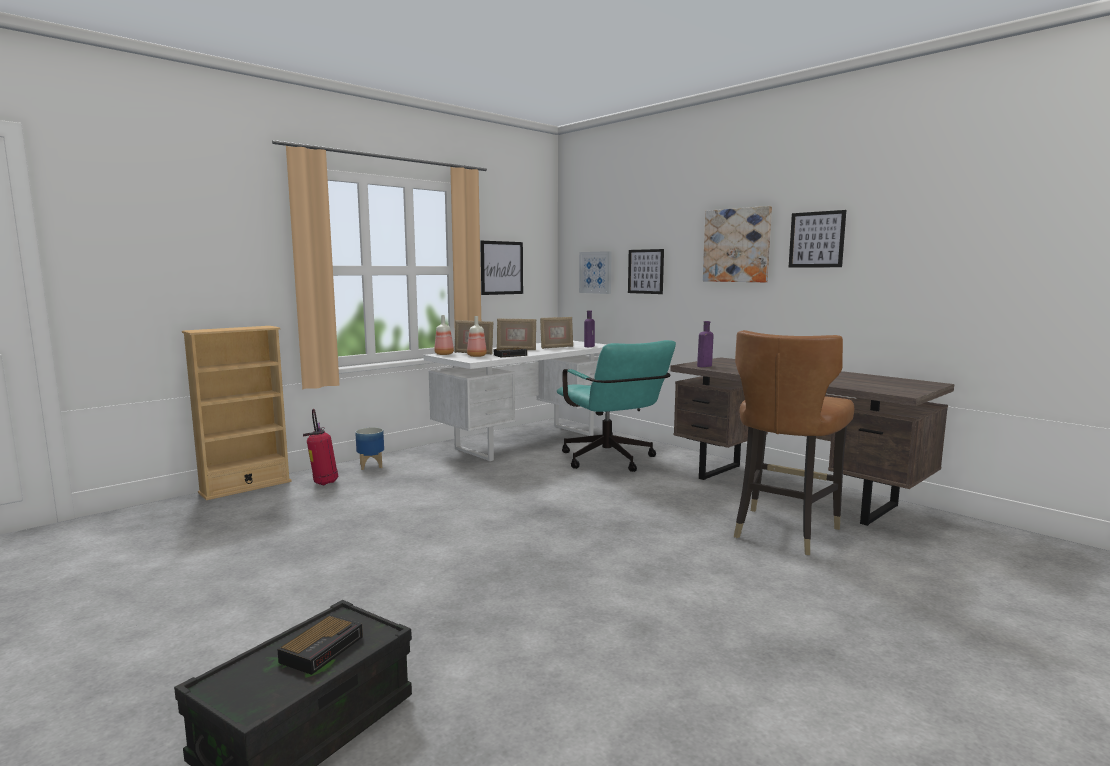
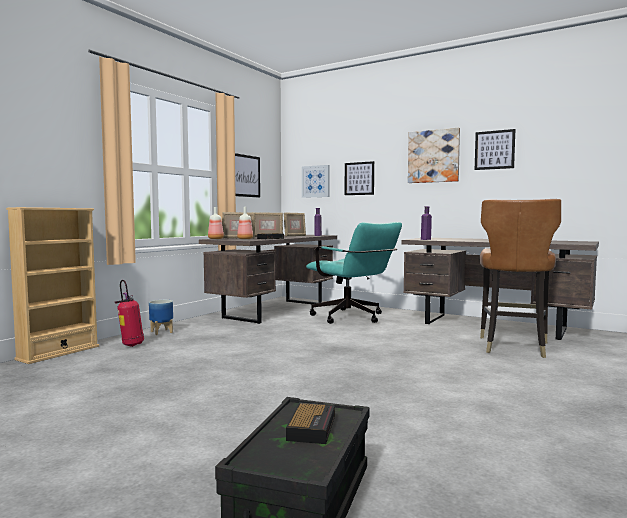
camera: 15 degrees left, 5 degrees down
white desk [424,341,606,461] -> brown desk [199,235,337,324]

